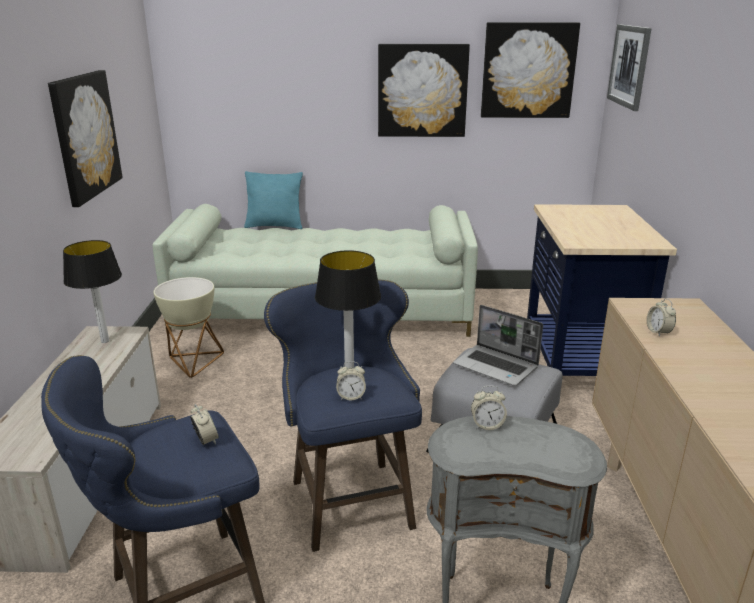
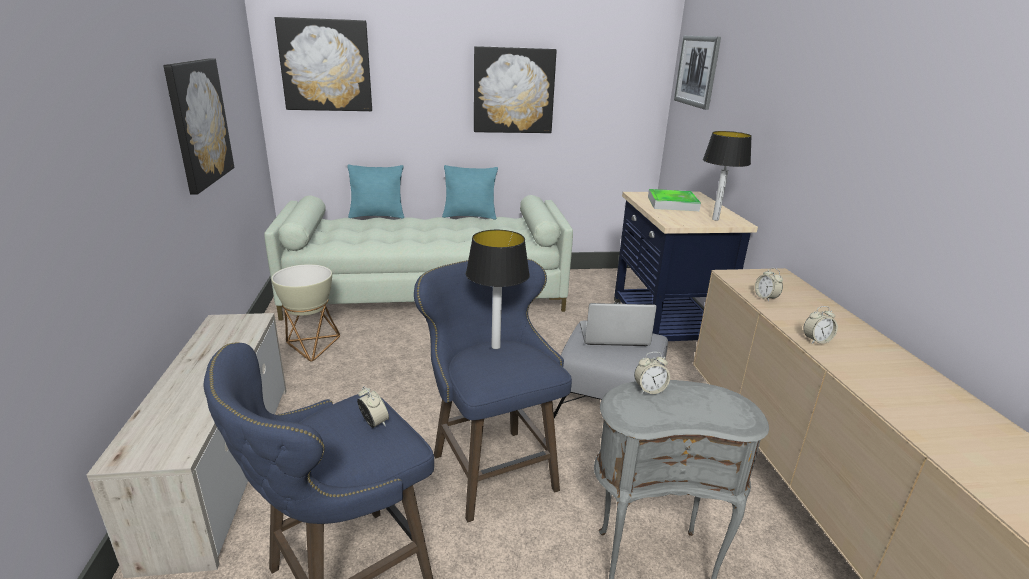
camera: 10 degrees left, 0 degrees up
table lamp [63,240,122,343] -> table lamp moved to [703,131,752,221]
alarm clock [336,361,366,400] -> alarm clock moved to [803,306,838,344]
laptop [453,305,543,386] -> laptop turned 150 degrees clockwise [580,303,657,346]
picture [481,22,580,118] -> picture moved to [275,17,372,111]
none -> turquoise pillow [442,165,498,220]
none -> tray [648,189,701,211]

